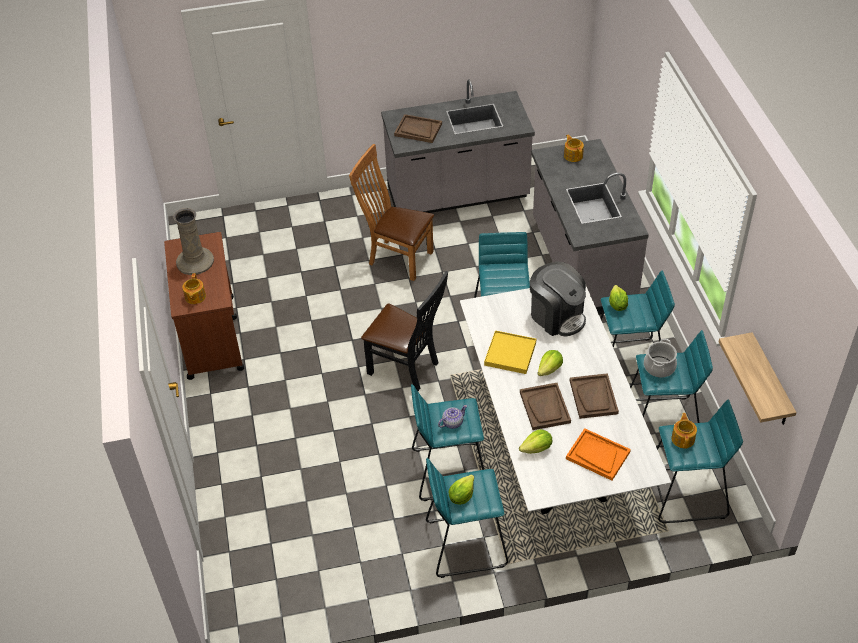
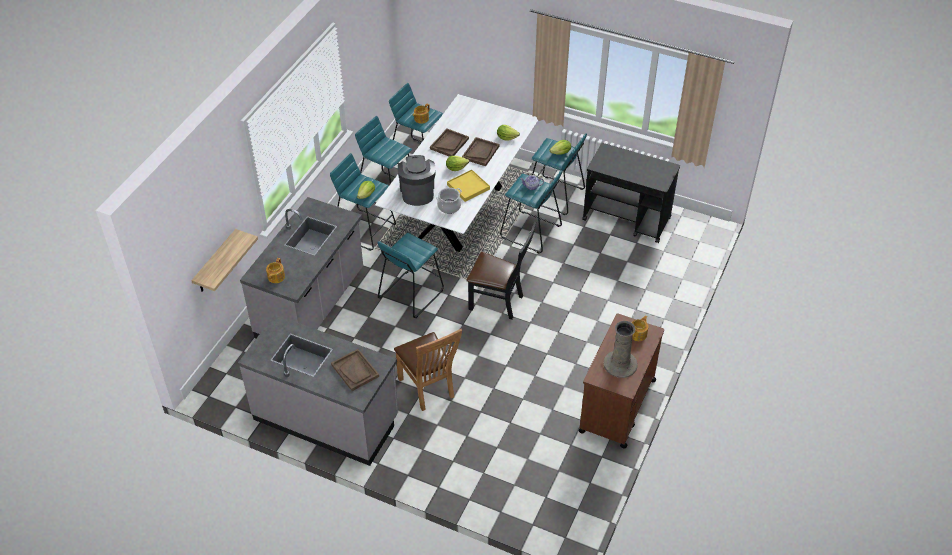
camera: 145 degrees left, 0 degrees up
black chair [361,271,448,391] -> black chair turned 135 degrees clockwise [467,222,536,319]
orange tray [566,428,631,481] -> none
cooking pot [644,338,677,378] -> cooking pot moved to [436,188,462,214]
shelf [719,332,797,425] -> shelf moved to [191,229,258,292]
none -> black cart [582,143,680,243]

